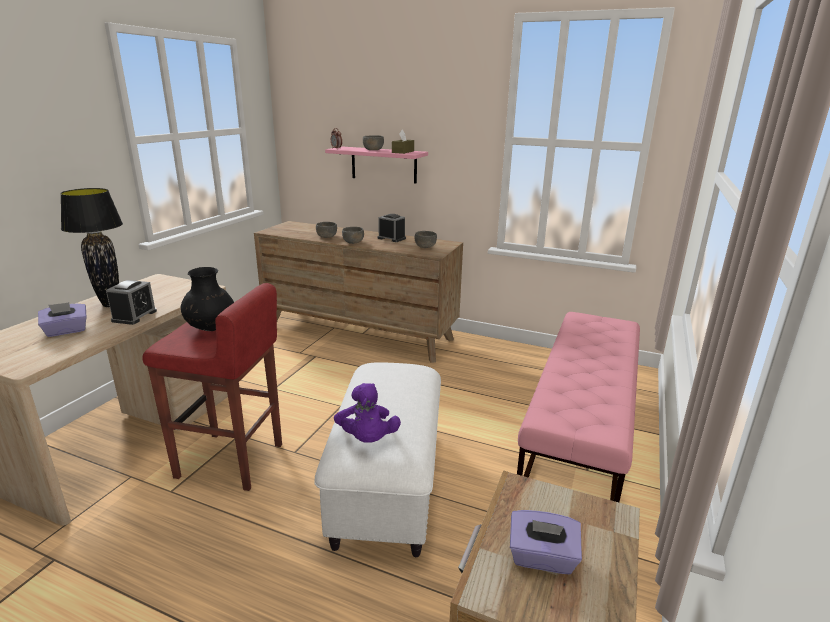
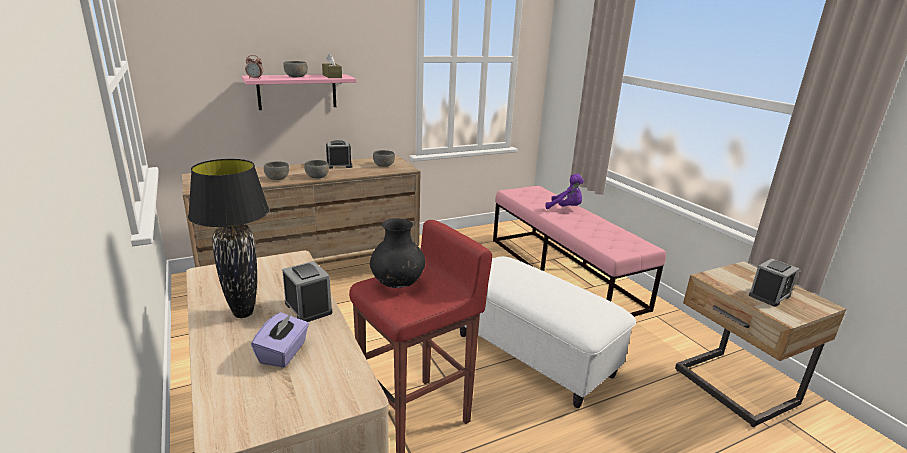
camera: 50 degrees left, 0 degrees up
purple plush toy [334,383,401,443] -> purple plush toy moved to [545,174,584,209]
purple tissue box [510,510,582,575] -> alarm clock [749,258,800,307]

